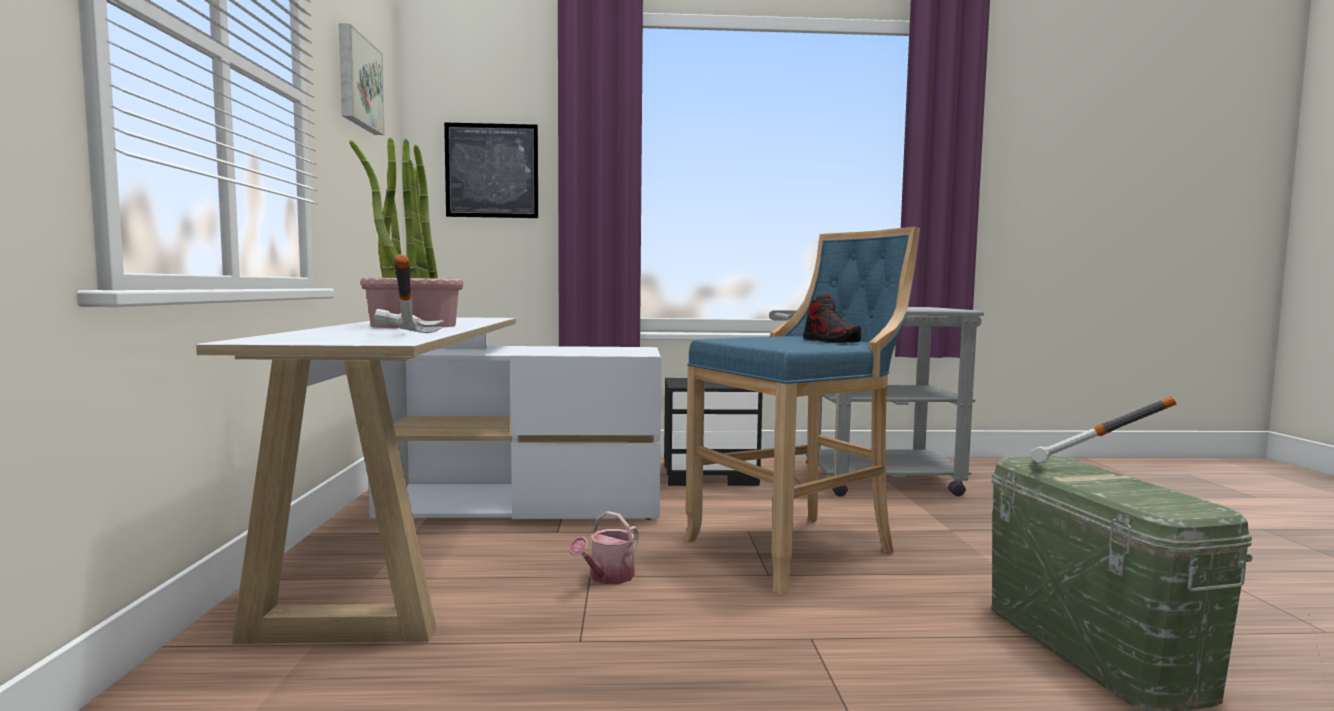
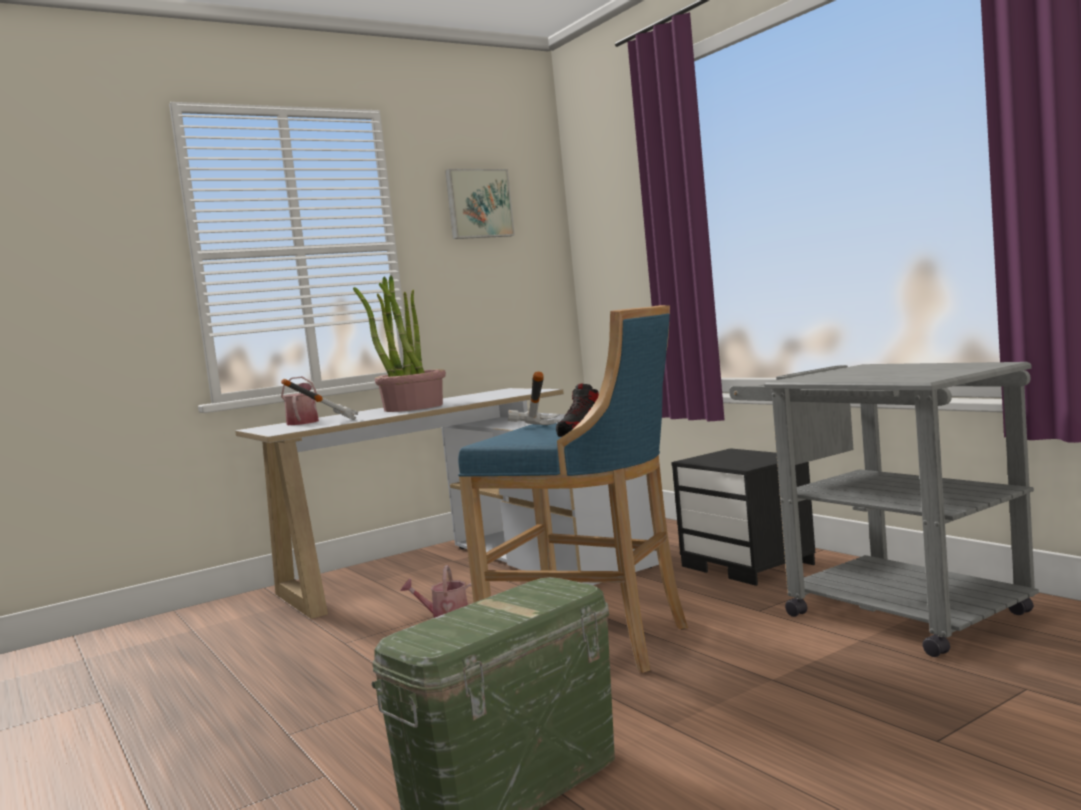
camera: 60 degrees right, 0 degrees up
picture [444,122,538,218] -> none
hammer [1030,396,1176,464] -> hammer moved to [508,371,560,425]
none -> watering can [281,376,319,425]

